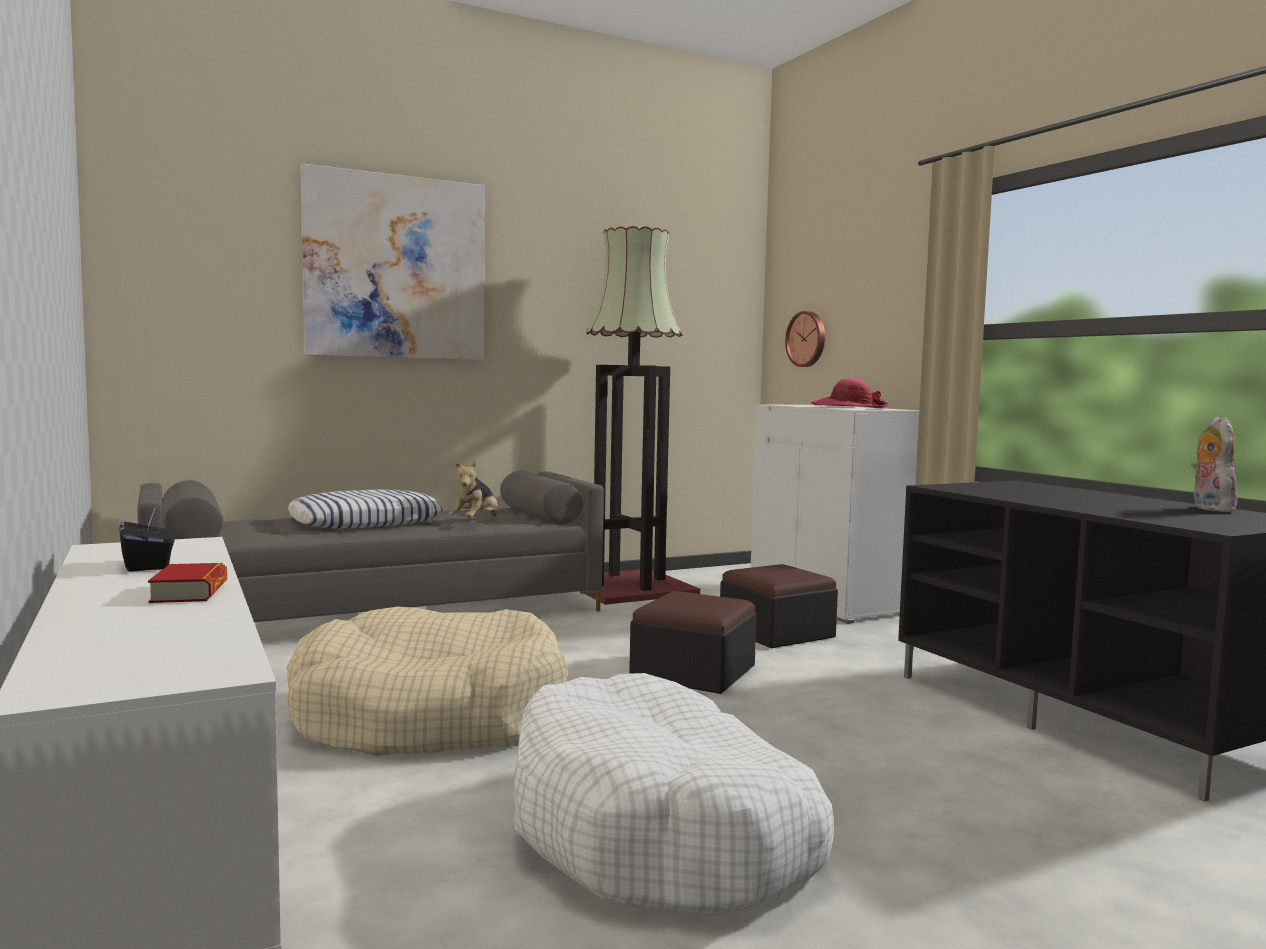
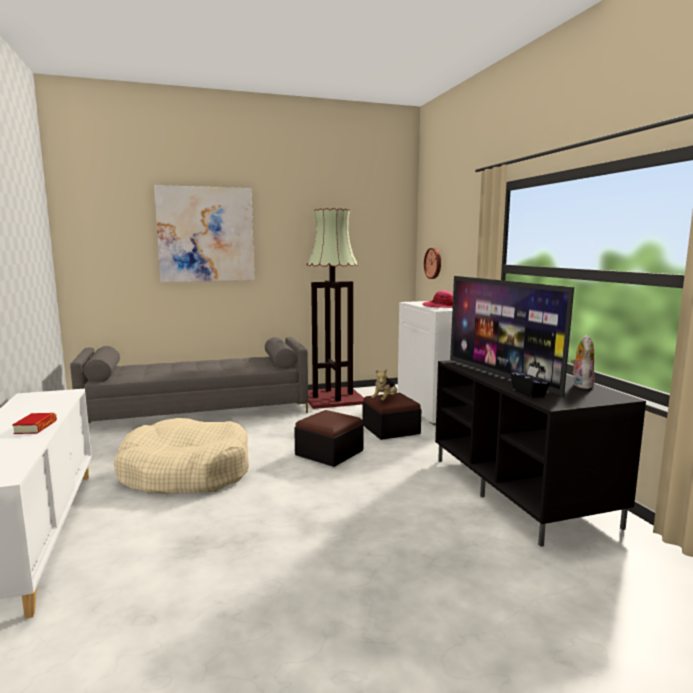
camera: 10 degrees right, 5 degrees up
black tissue box [119,507,175,572] -> black tissue box moved to [511,366,550,397]
pillow [288,489,443,529] -> none
plush toy [449,461,497,518] -> plush toy moved to [371,369,397,400]
white dog bed [514,673,834,916] -> none
none -> television [450,276,574,396]

